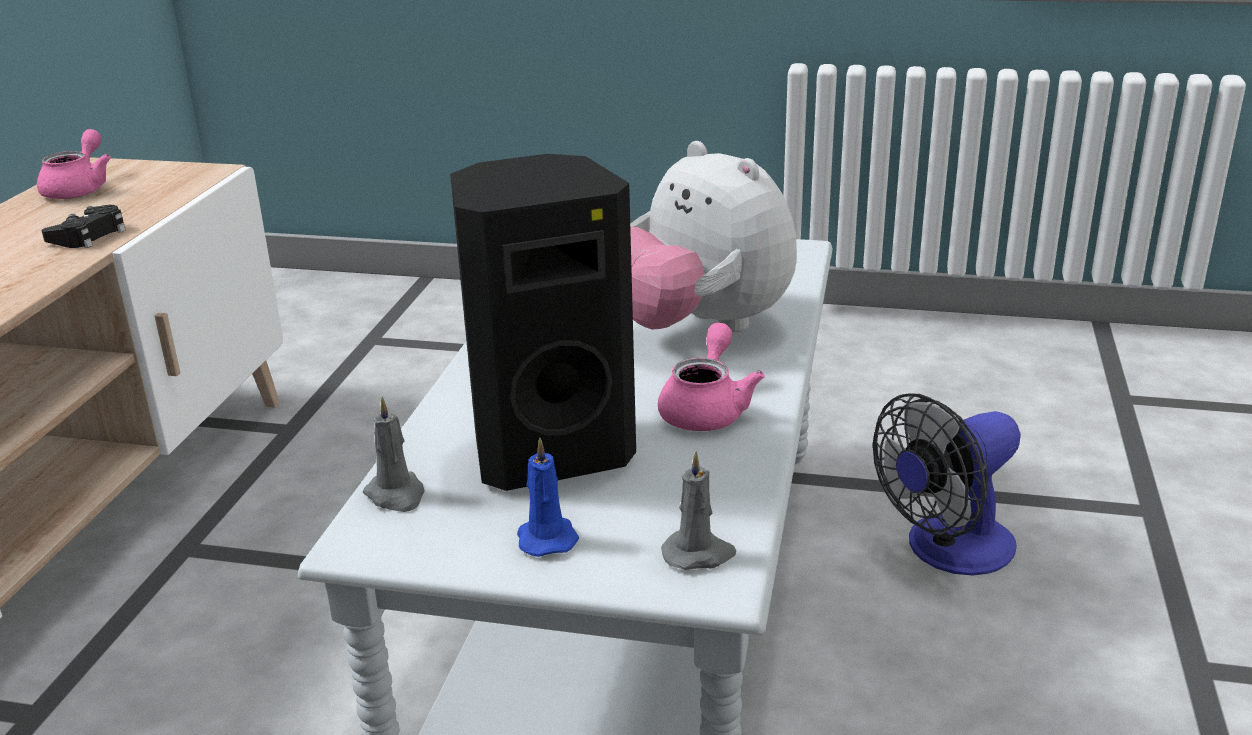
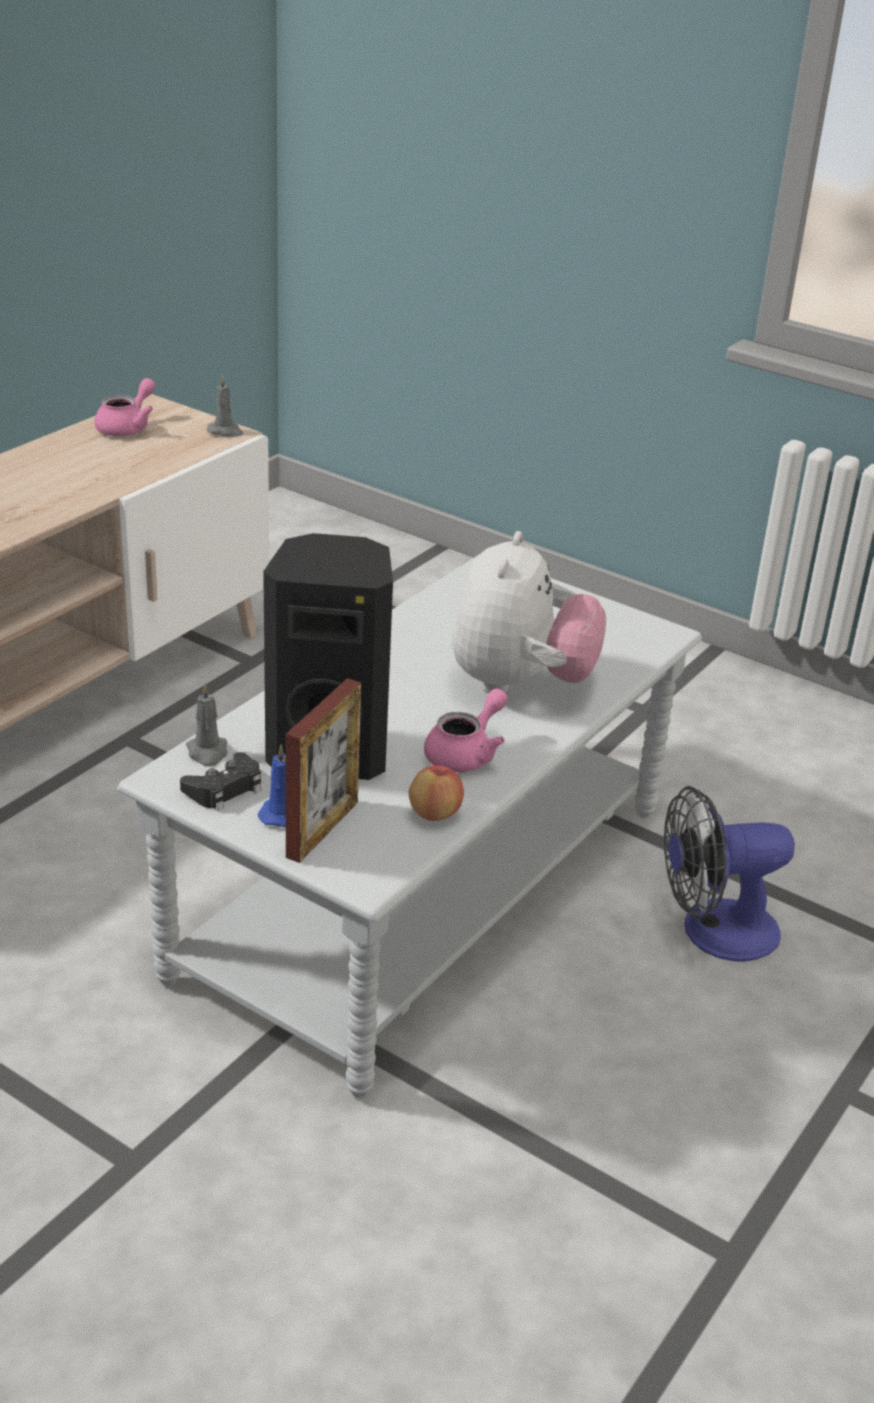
camera: 20 degrees right, 5 degrees up
black game controller [41,205,126,248] -> black game controller moved to [180,752,261,811]
plush toy [630,141,797,332] -> plush toy turned 150 degrees counterclockwise [452,531,606,693]
grey candle [661,451,736,570] -> grey candle moved to [207,375,243,437]
none -> picture frame [285,678,361,863]
none -> apple [408,765,464,821]

